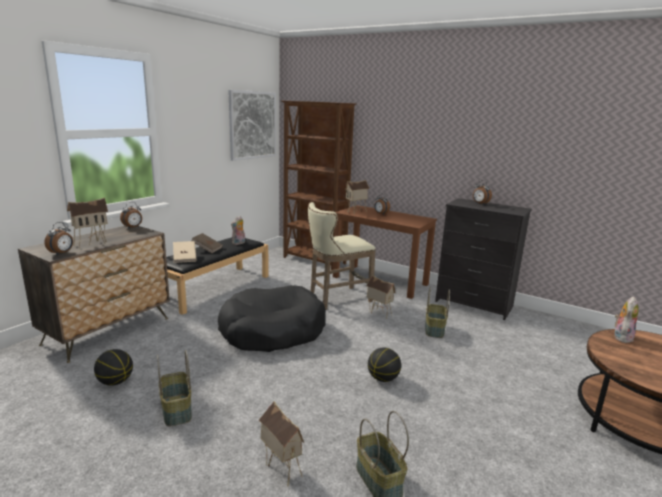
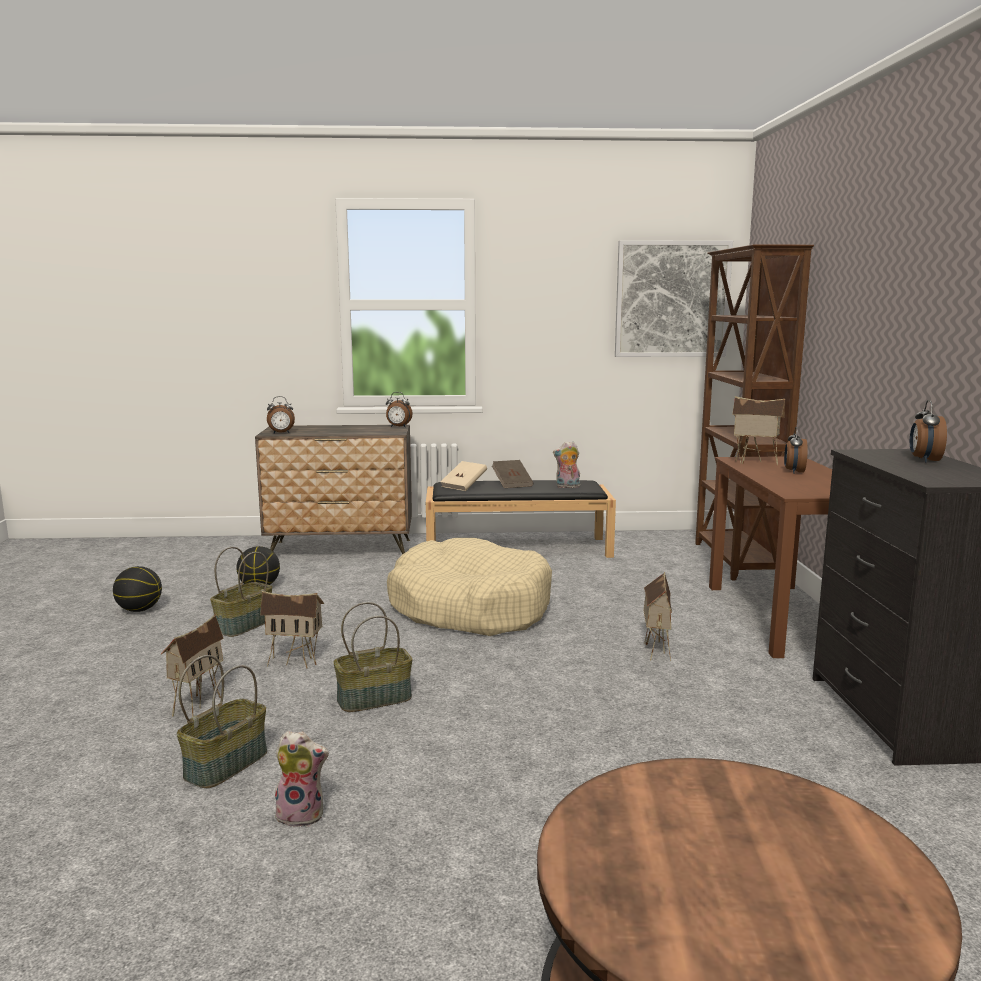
camera: 55 degrees right, 5 degrees down
toy house [67,198,108,249] -> toy house moved to [260,591,325,669]
black dog bed [218,285,326,352] -> beige dog bed [387,538,552,636]
beige stool [308,202,376,310] -> none
basketball [368,348,401,382] -> basketball moved to [113,566,162,612]
basket [425,287,450,338] -> basket moved to [334,602,412,712]
plush toy [615,297,638,343] -> plush toy moved to [275,731,329,827]

